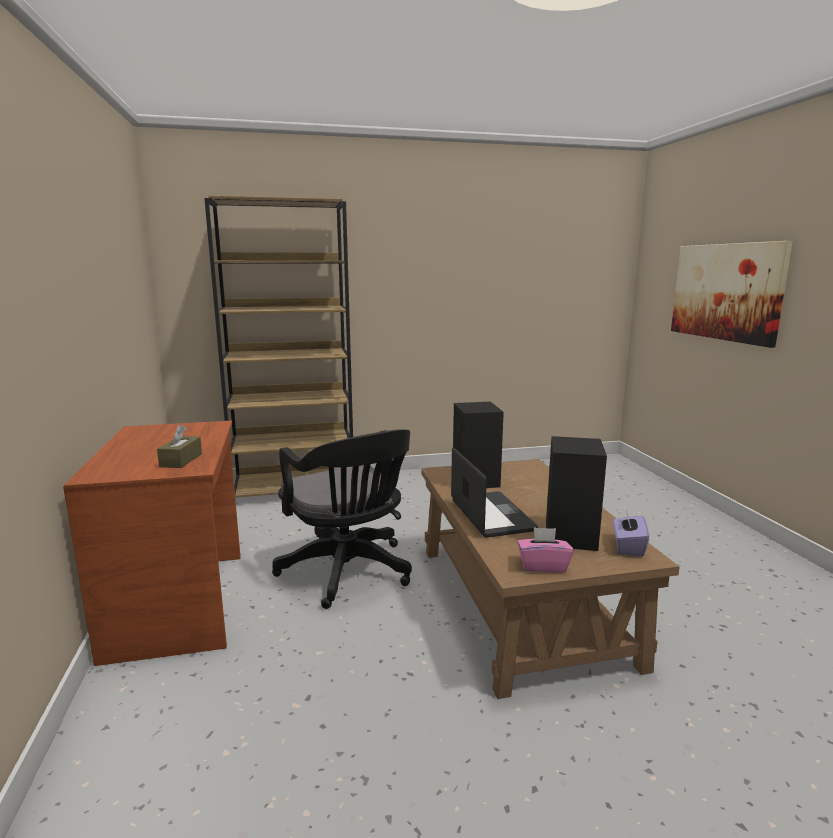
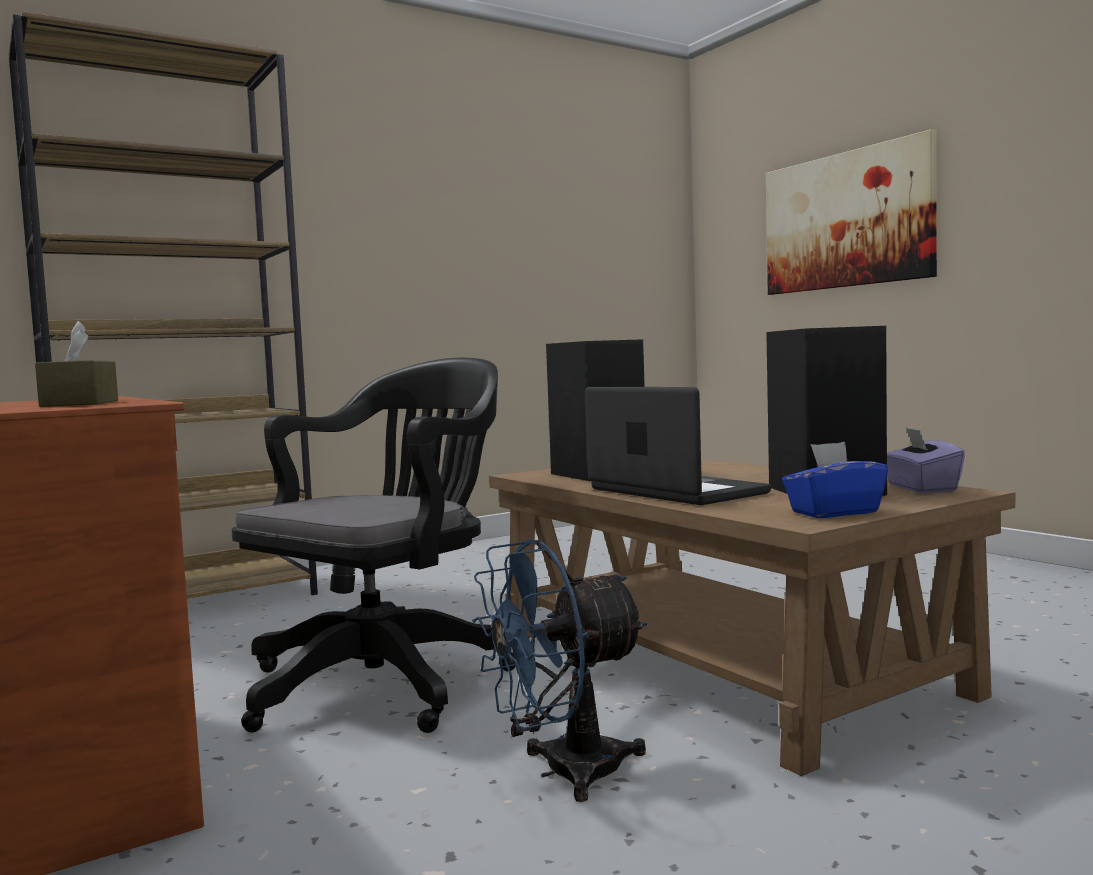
camera: 20 degrees left, 10 degrees down
black office chair [272,429,412,609] -> black office chair turned 90 degrees counterclockwise [232,358,515,733]
pink tissue box [517,527,574,573] -> blue tissue box [782,442,888,518]
none -> blue fan [472,539,647,802]

